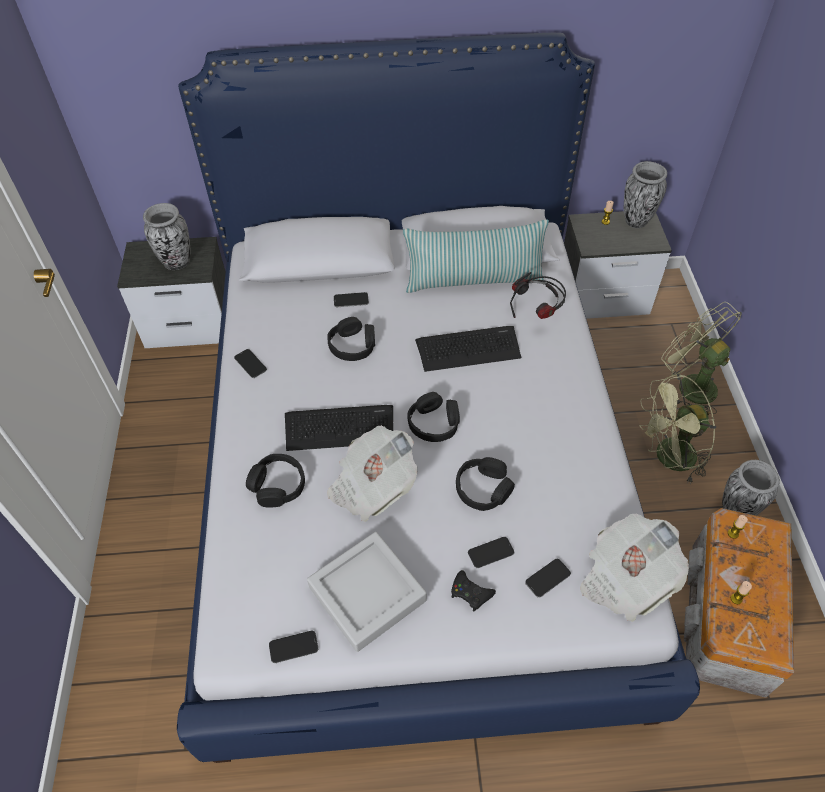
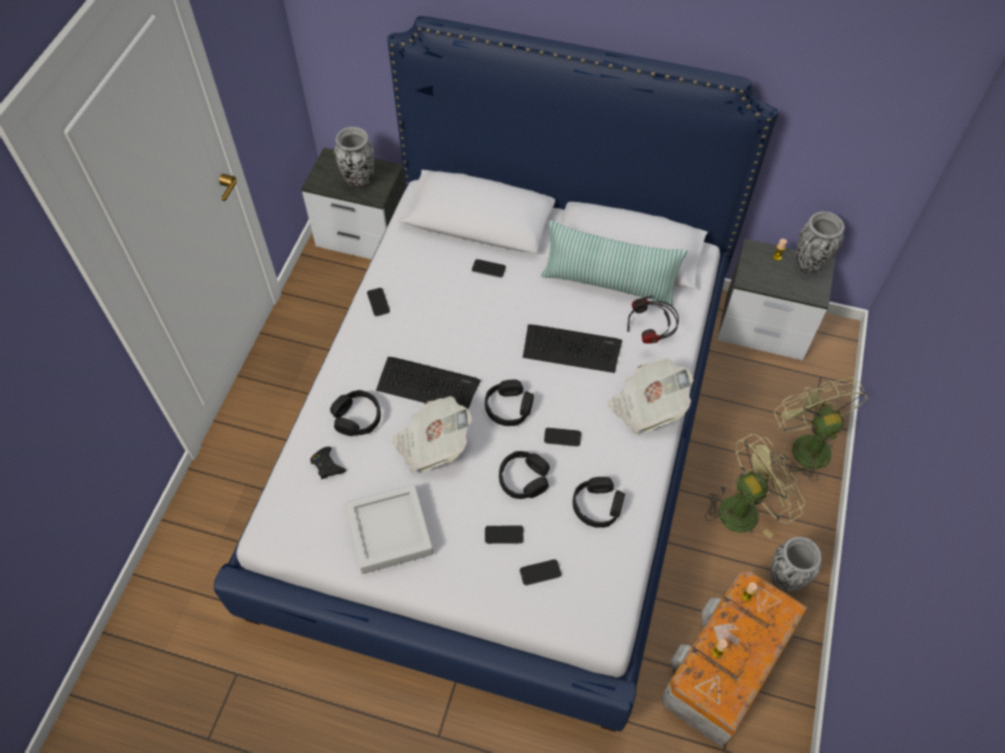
camera: 20 degrees right, 5 degrees up
phone [269,631,318,663] -> phone moved to [544,428,581,447]
black headphones [327,317,375,361] -> black headphones moved to [573,477,625,528]
black game controller [451,570,496,611] -> black game controller moved to [310,447,346,479]
newspaper [580,513,689,622] -> newspaper moved to [609,358,694,434]
green fan [640,374,716,484] -> green fan turned 150 degrees clockwise [705,434,805,538]

